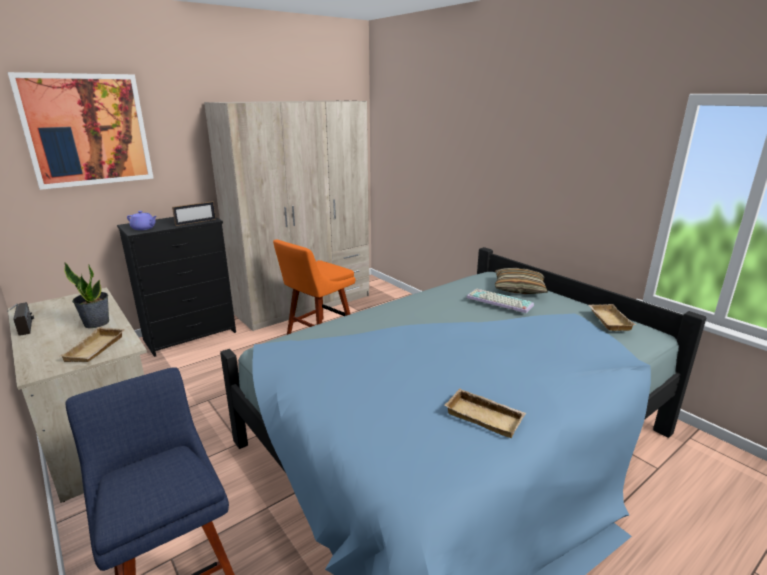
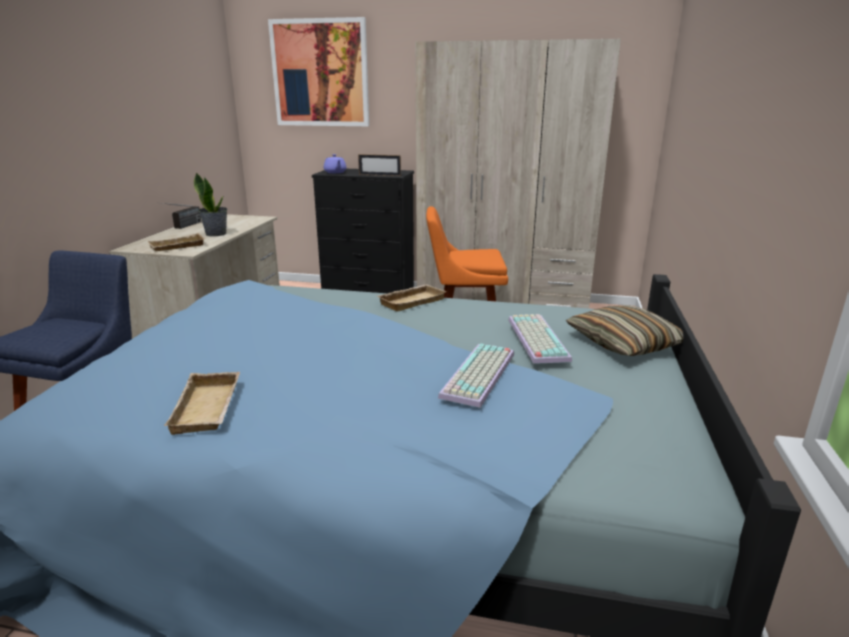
camera: 50 degrees right, 0 degrees up
beige tray [588,304,636,331] -> beige tray moved to [377,284,446,311]
none -> keyboard [438,344,514,408]

